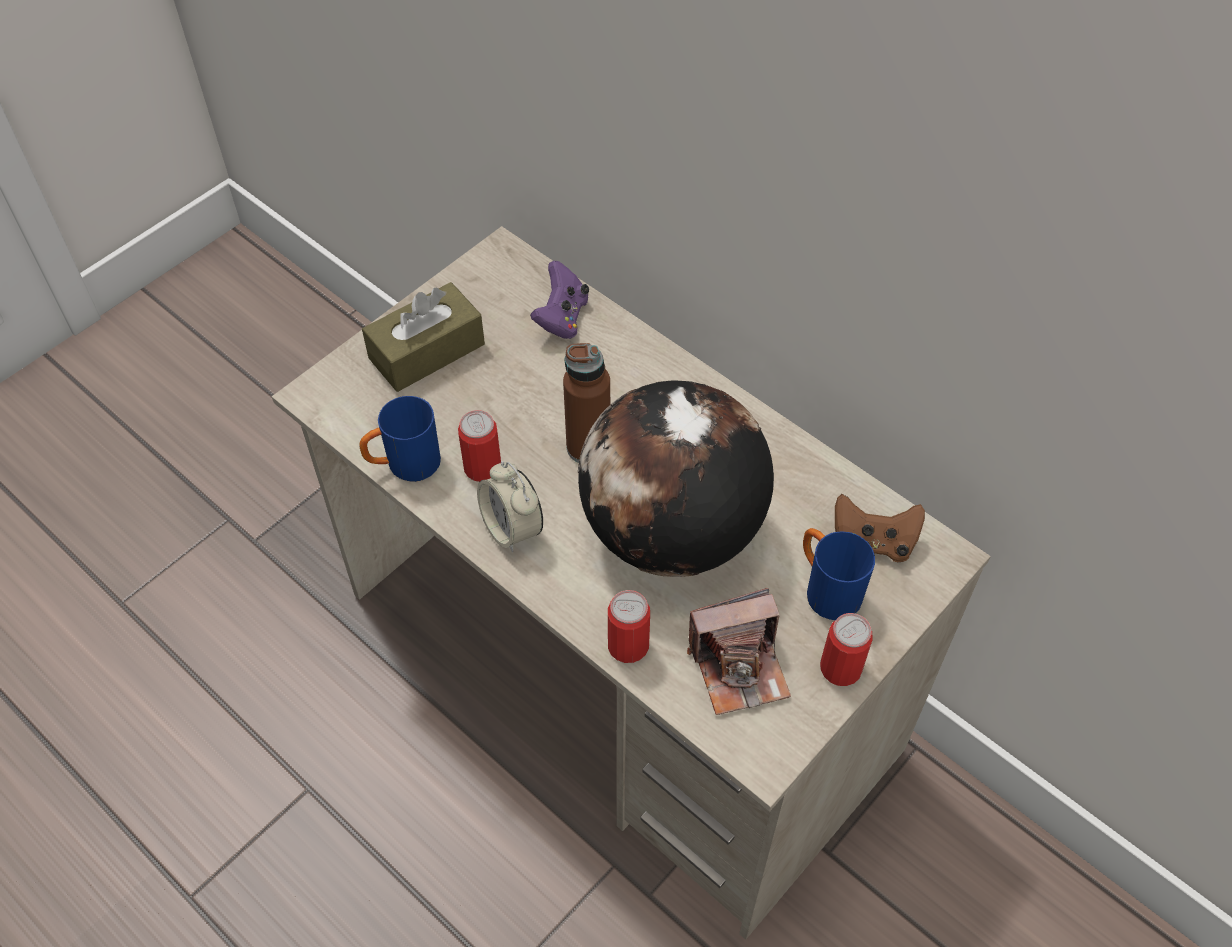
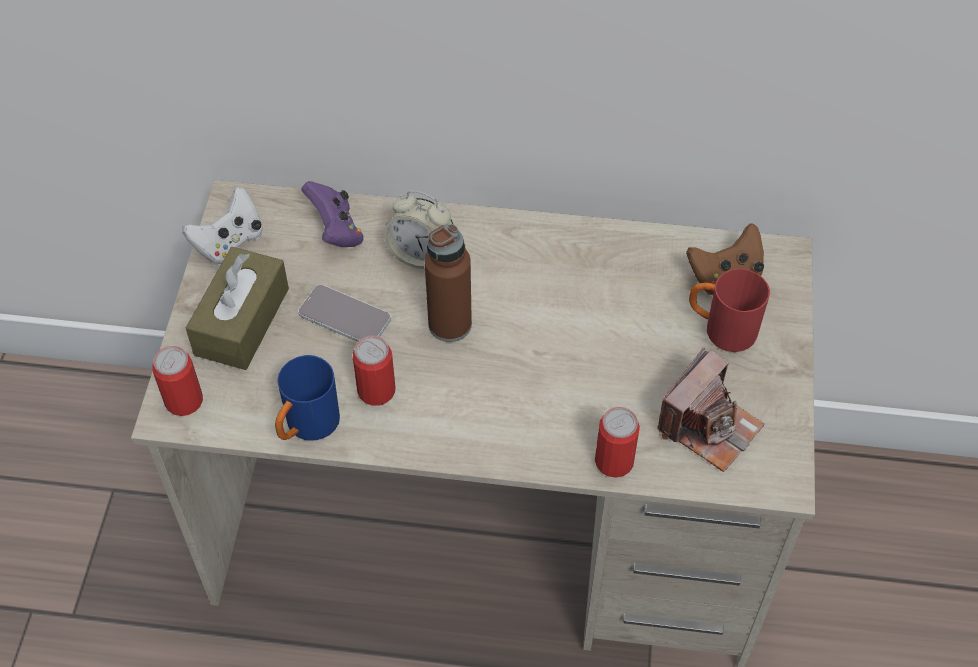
camera: 35 degrees left, 0 degrees up
alarm clock [477,461,543,552] -> alarm clock moved to [383,190,454,269]
globe [578,381,774,577] -> none
blue mug [803,528,875,620] -> red mug [689,269,770,352]
can [820,613,873,686] -> can moved to [152,346,203,416]
none -> white game controller [182,187,263,265]
none -> phone [298,284,391,342]

